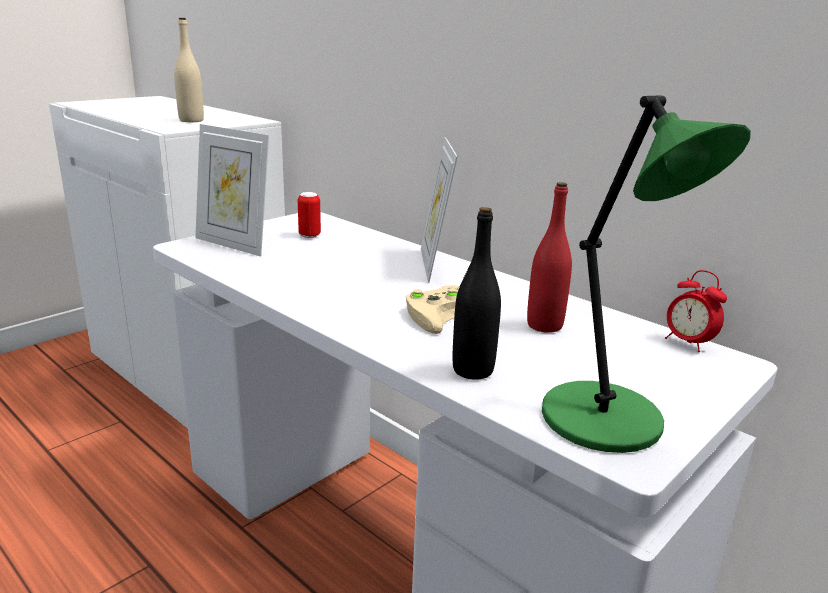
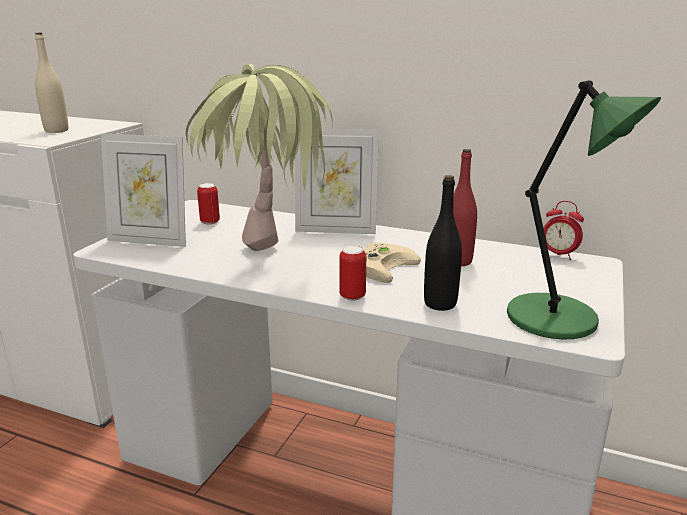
camera: 20 degrees left, 0 degrees up
picture frame [421,137,458,283] -> picture frame turned 60 degrees counterclockwise [295,129,379,234]
none -> potted plant [186,64,333,251]
none -> can [339,246,366,300]

